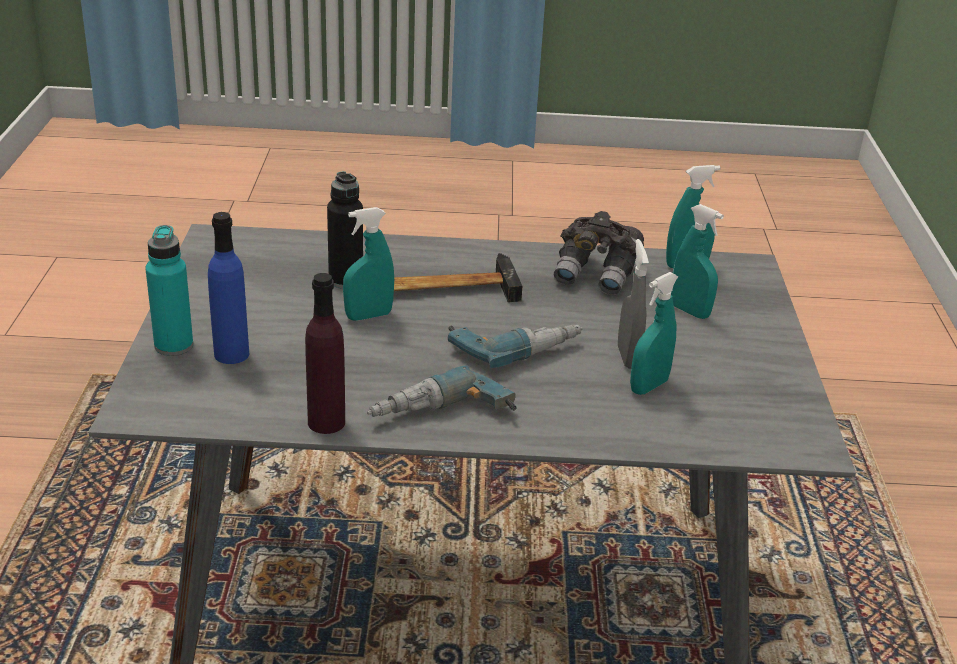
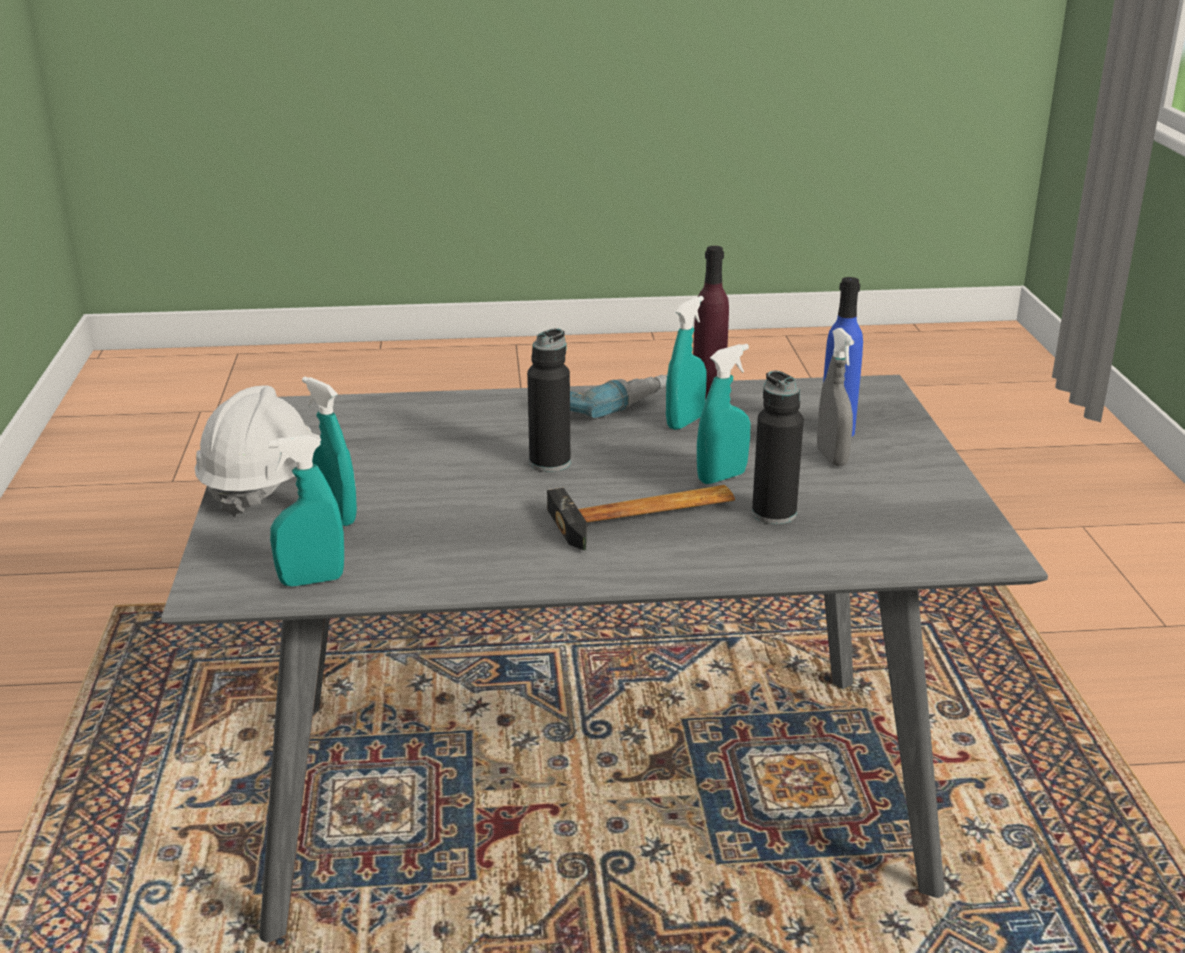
camera: 175 degrees right, 5 degrees down
turquoise bottle [145,225,193,356] -> none
power drill [448,325,583,368] -> black bottle [527,328,571,472]
grey binoculars [554,211,644,295] -> none
grey spray bottle [618,239,649,369] -> grey spray bottle moved to [817,328,854,466]
turquoise spray bottle [630,272,678,395] -> turquoise spray bottle moved to [666,296,706,430]
none -> white hard hat [195,386,321,517]

